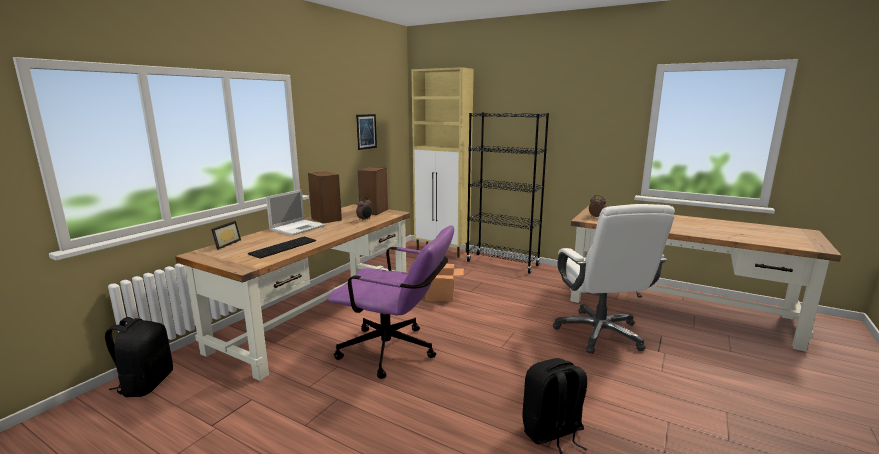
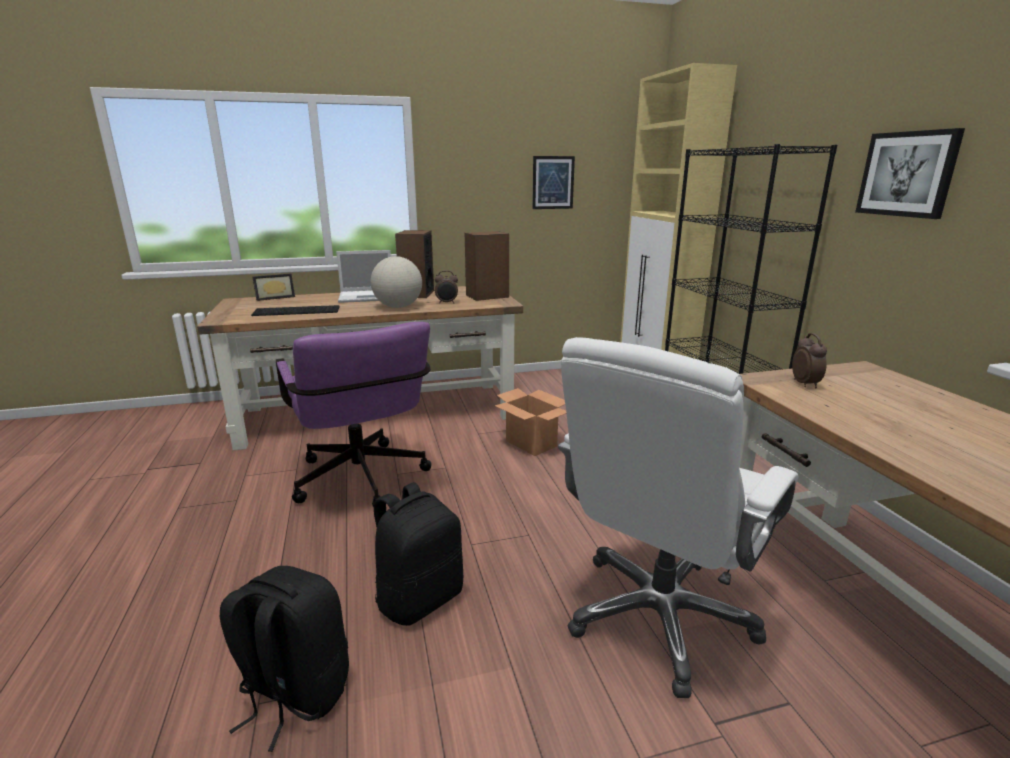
camera: 45 degrees right, 5 degrees up
black backpack [105,317,173,397] -> black backpack moved to [374,482,463,626]
none -> globe [371,256,422,308]
none -> picture [855,128,965,219]

